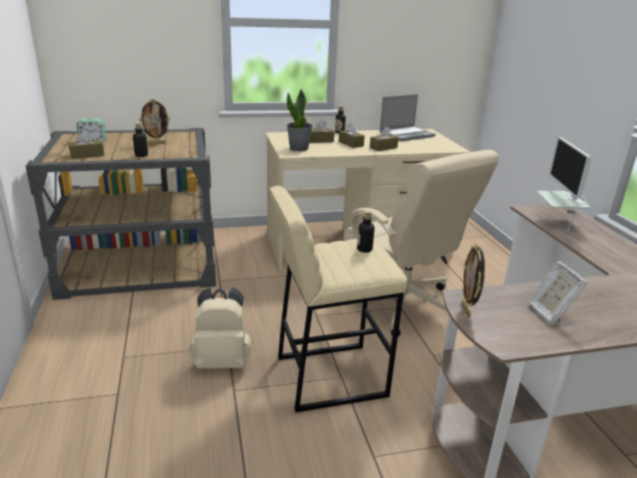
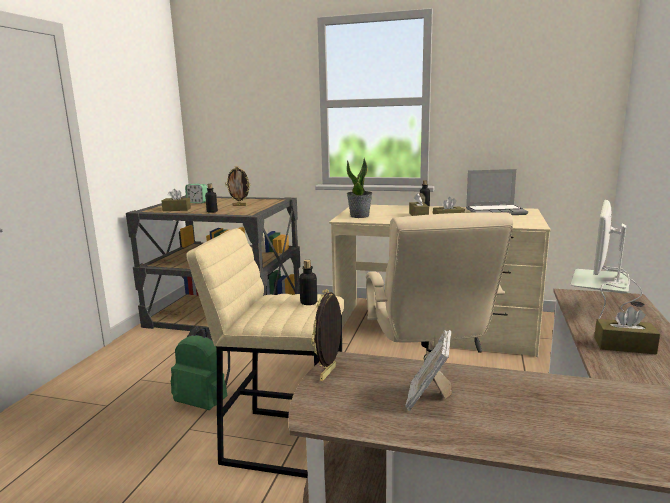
camera: 30 degrees right, 10 degrees down
beige backpack [190,287,251,369] -> green backpack [171,326,230,410]
brown tissue box [309,120,334,143] -> brown tissue box moved to [594,306,660,355]

